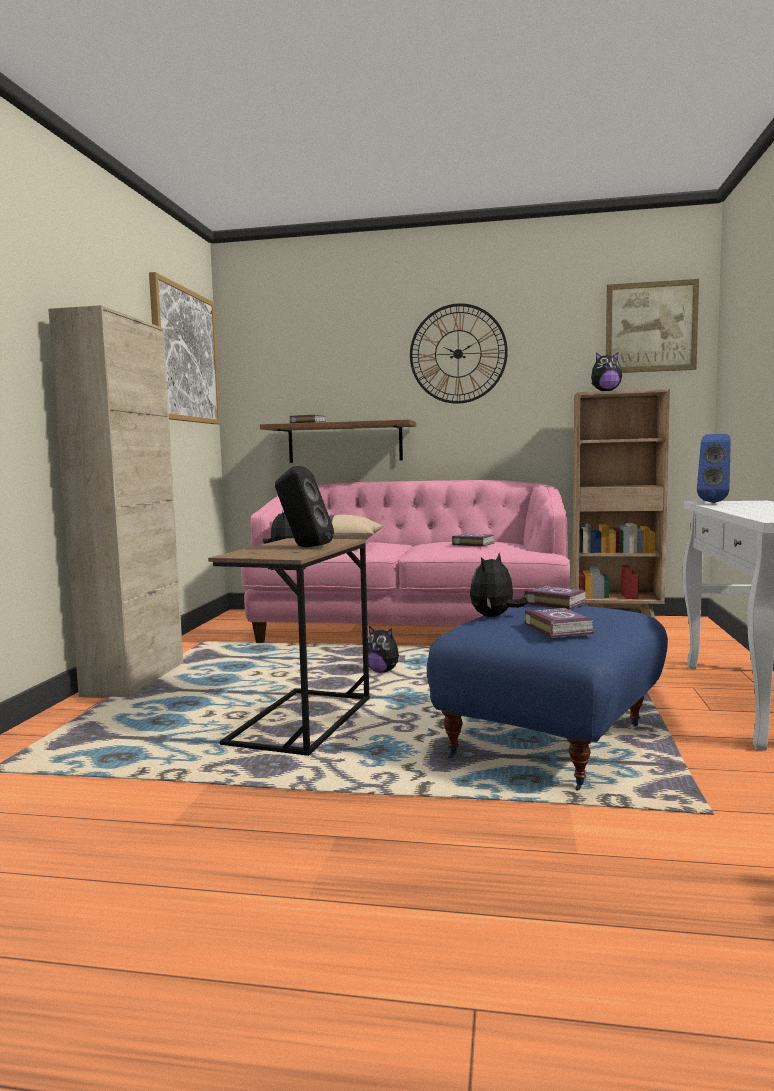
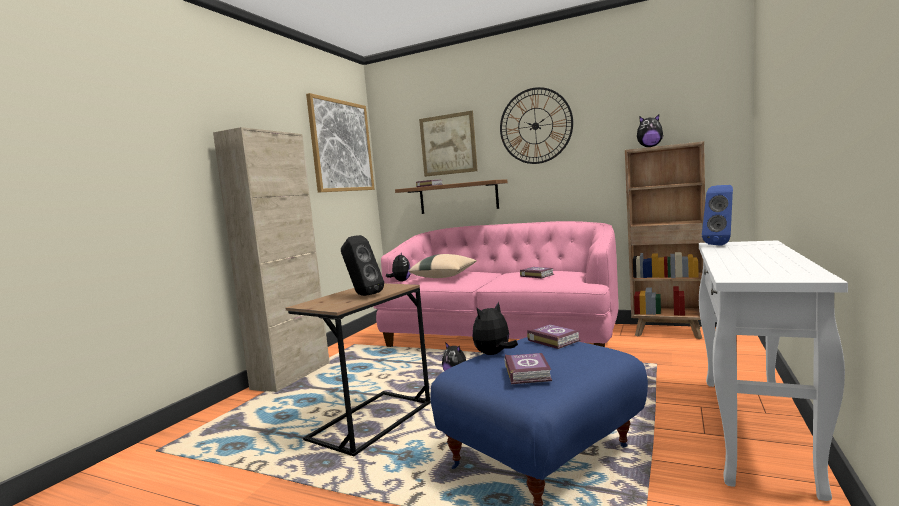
camera: 15 degrees right, 0 degrees up
picture [606,279,699,373] -> picture moved to [419,111,478,177]

